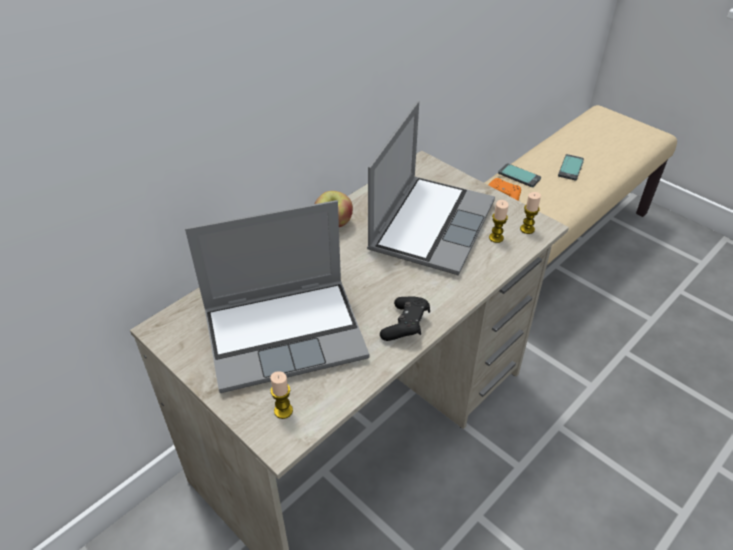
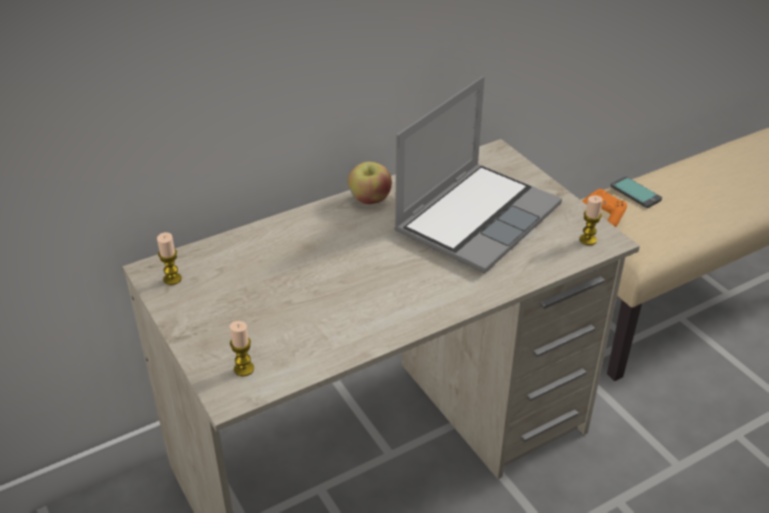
camera: 15 degrees right, 5 degrees down
laptop [185,200,369,393] -> none
black game controller [380,297,430,341] -> none
candle [489,200,509,243] -> candle moved to [157,232,182,285]
phone [558,154,584,180] -> none

